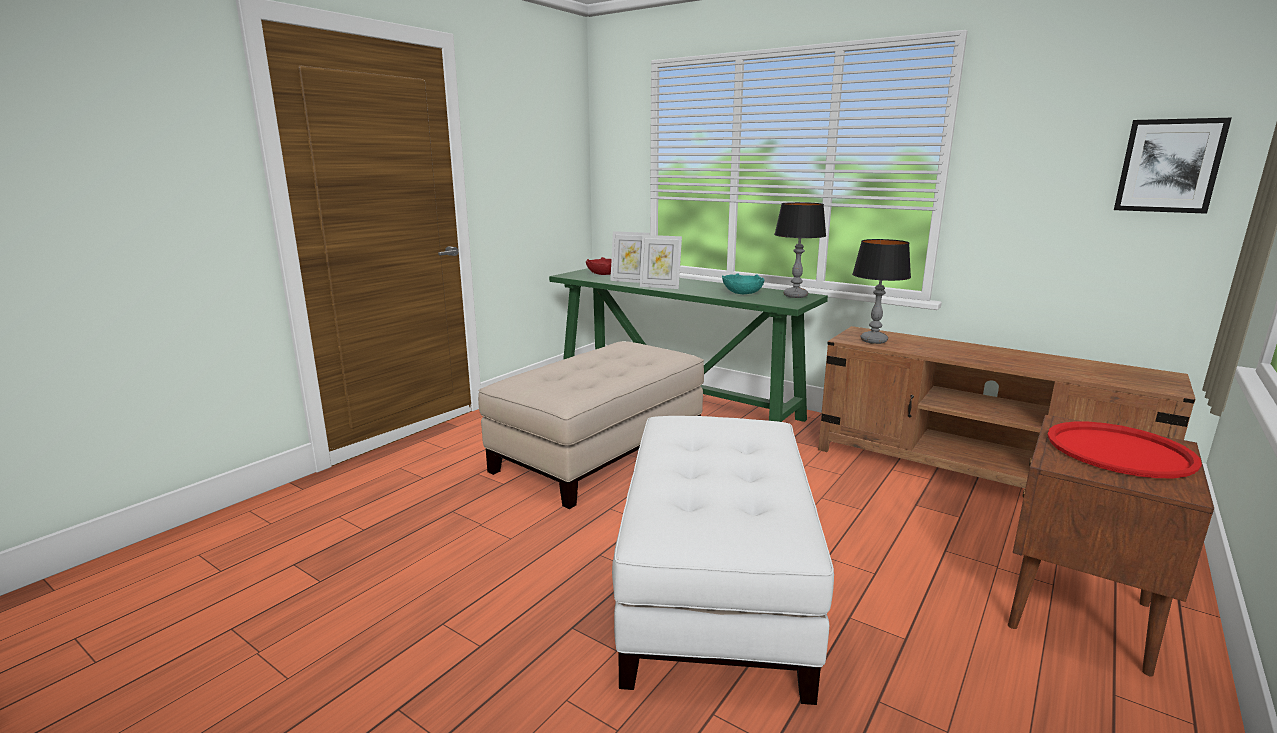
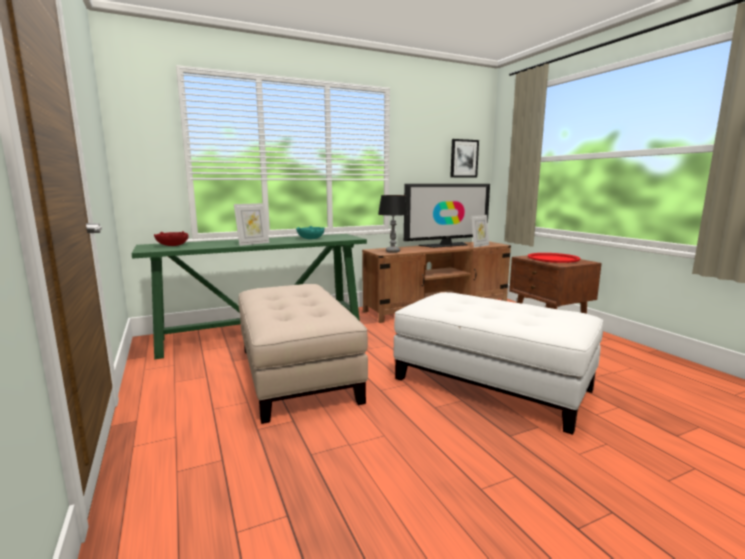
camera: 60 degrees left, 5 degrees down
picture frame [610,231,650,283] -> picture frame moved to [471,215,489,247]
table lamp [774,202,826,298] -> none
none -> television [404,184,490,248]

